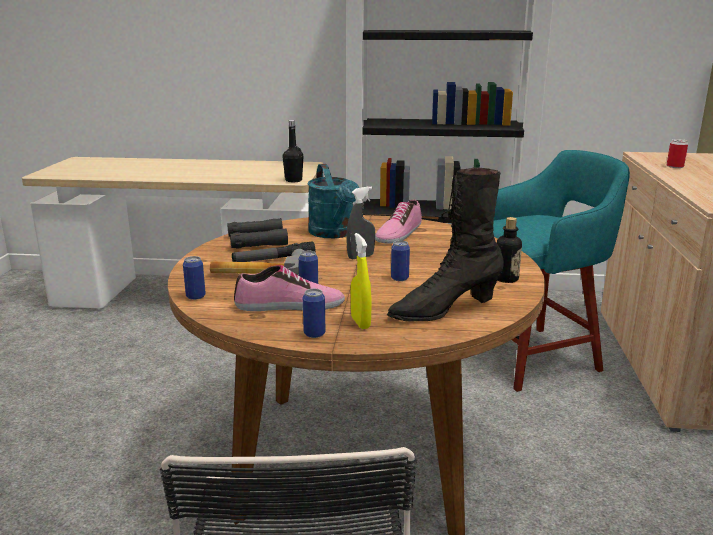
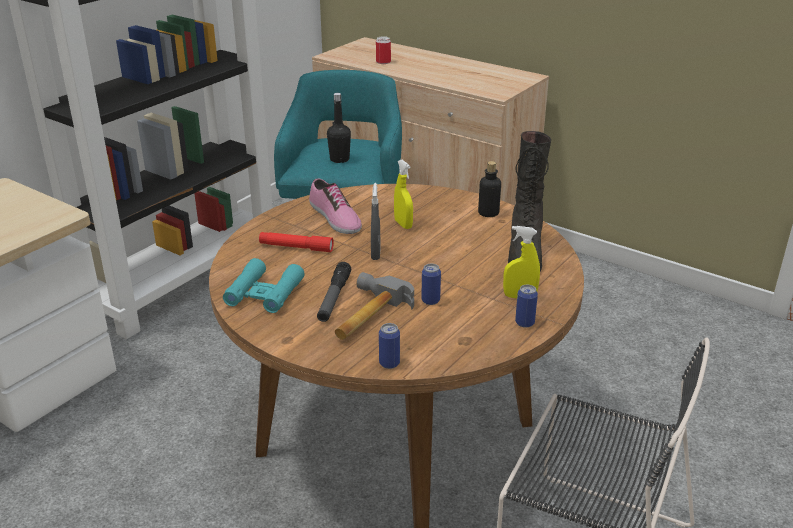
camera: 60 degrees left, 10 degrees up
black binoculars [228,218,288,249] -> turquoise binoculars [223,258,304,313]
shoe [234,265,345,311] -> none
black bottle [283,120,303,182] -> black bottle moved to [327,93,351,163]
turquoise watering can [308,164,359,238] -> red flashlight [259,232,334,252]
can [391,240,410,281] -> none
none -> yellow spray bottle [394,160,413,229]

